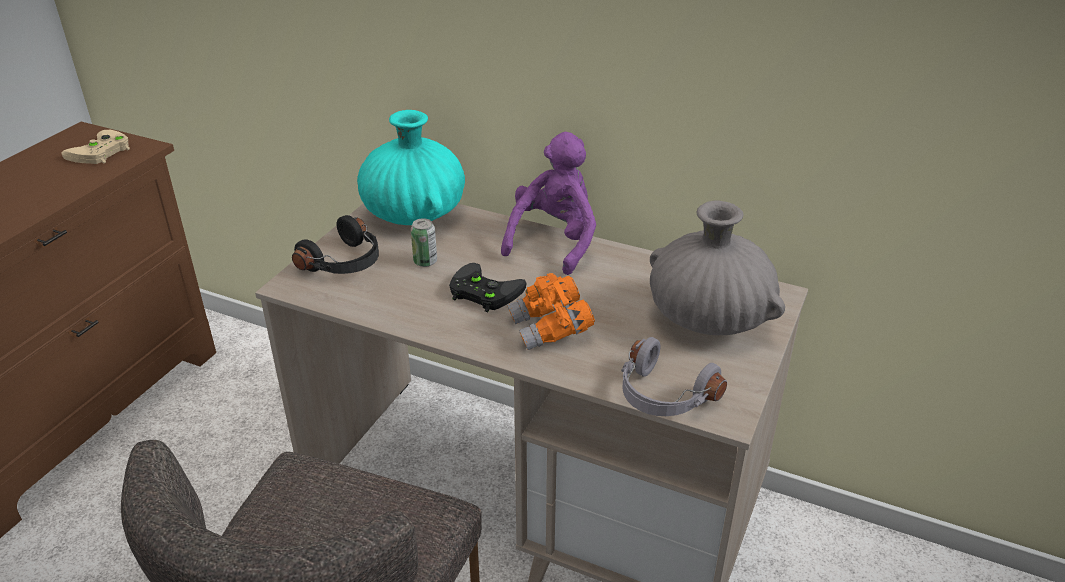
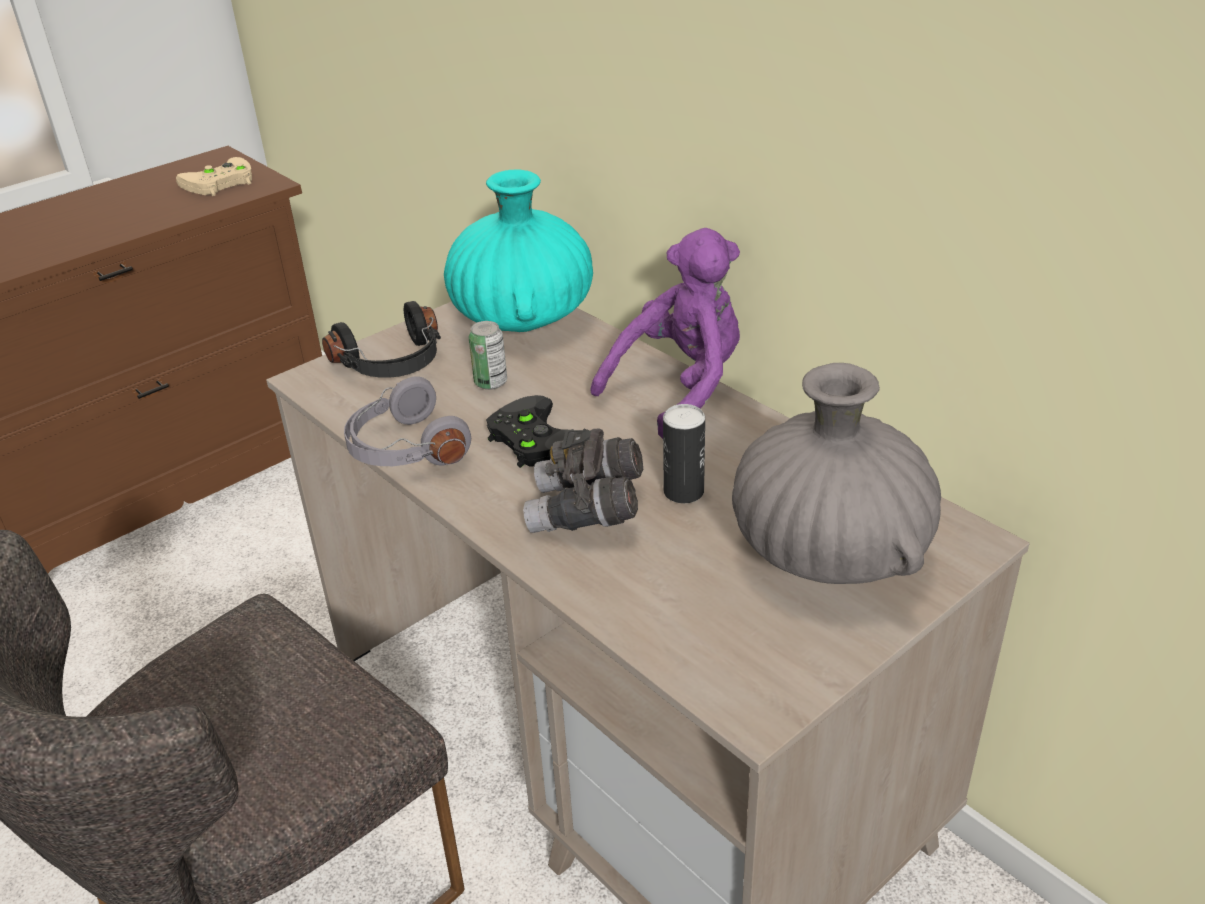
camera: 25 degrees right, 0 degrees up
orange binoculars [507,273,595,350] -> grey binoculars [523,429,644,533]
grey headphones [621,337,727,416] -> grey headphones moved to [344,376,471,466]
none -> can [663,404,705,503]

